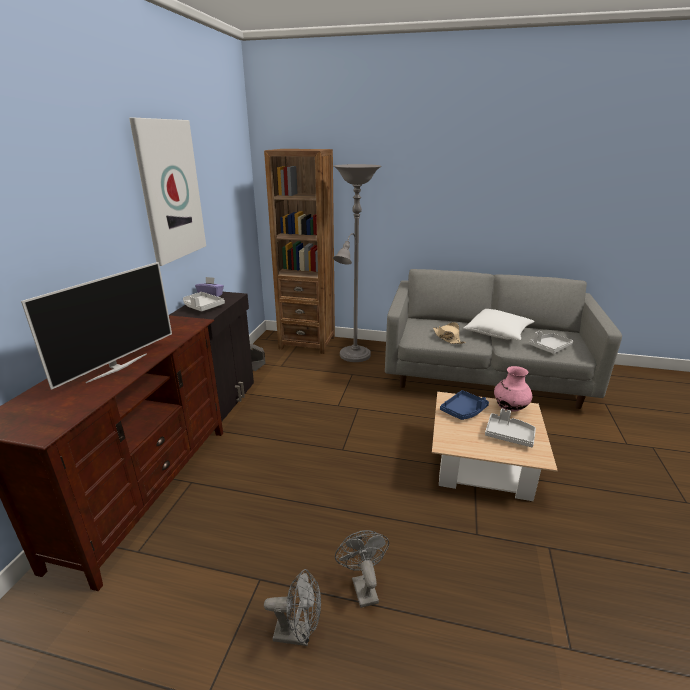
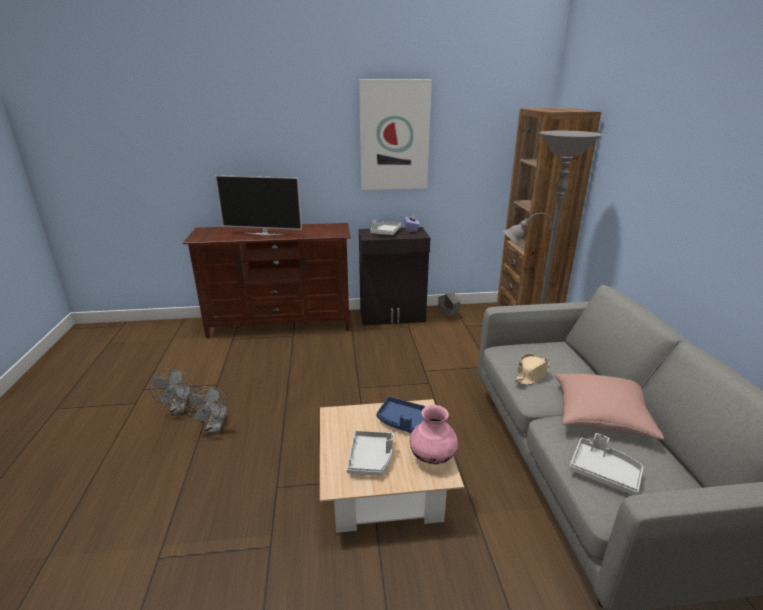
camera: 70 degrees right, 0 degrees up
grey fan [335,530,389,608] -> grey fan turned 120 degrees clockwise [186,386,229,433]
white pillow [463,309,535,340] -> pink pillow [555,374,664,440]

